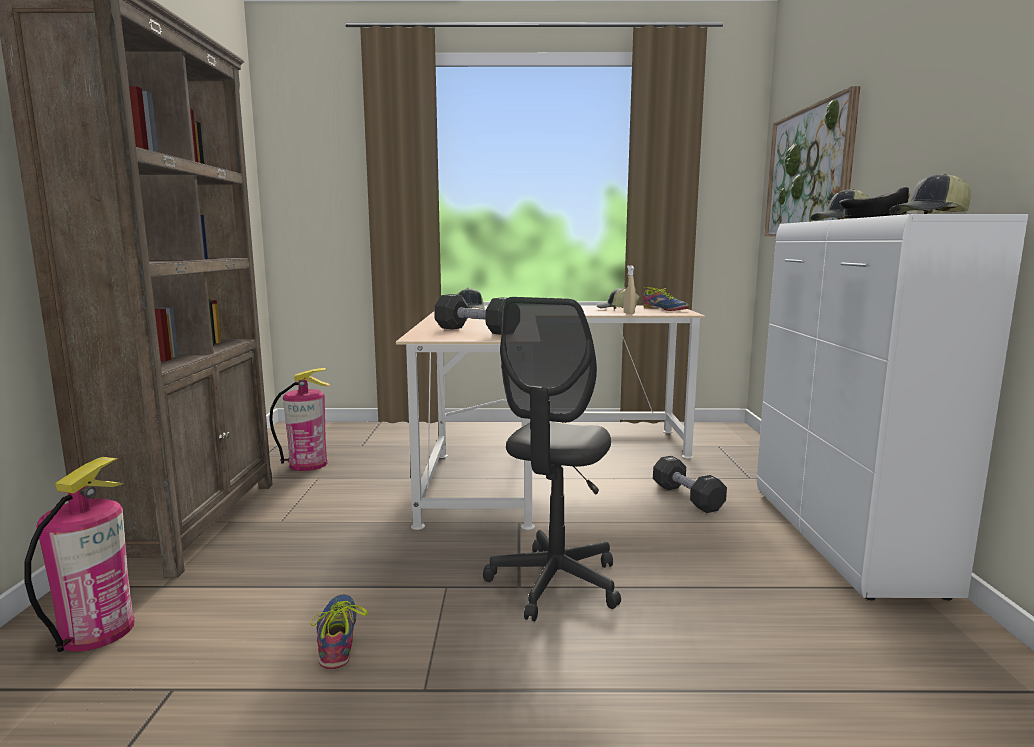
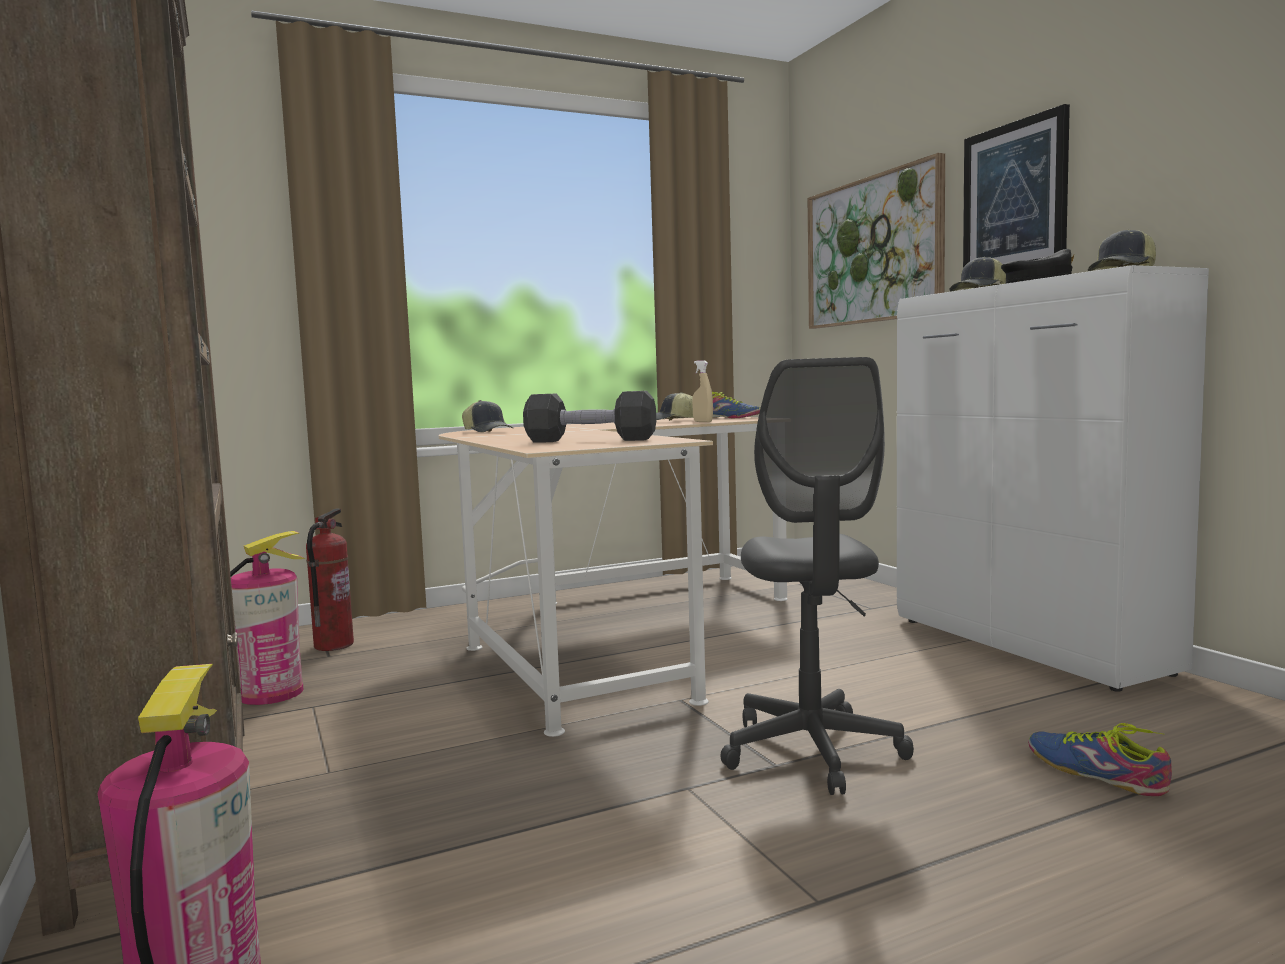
camera: 25 degrees left, 5 degrees down
shoe [310,595,368,669] -> shoe moved to [1028,723,1172,796]
black dumbbell [653,456,727,513] -> none
none -> fire extinguisher [306,509,354,651]
none -> picture [963,104,1070,268]

